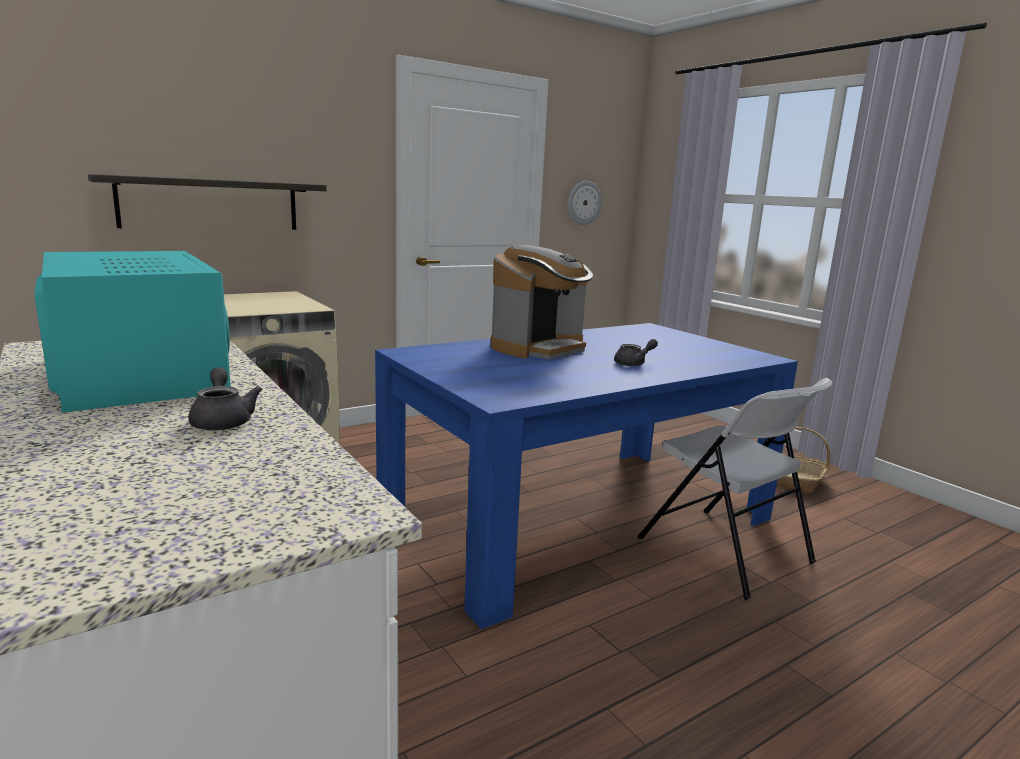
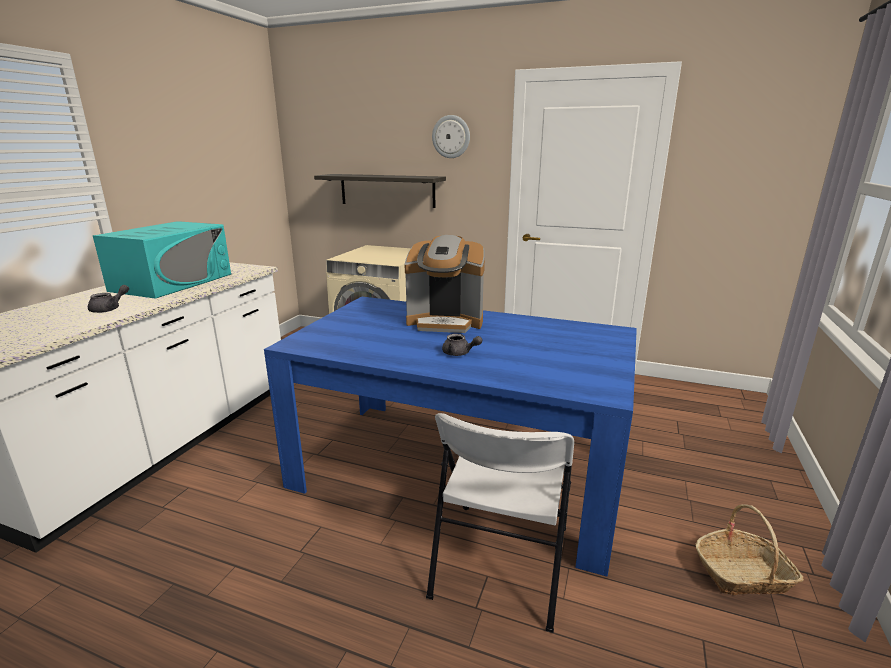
camera: 55 degrees right, 5 degrees up
wall clock [568,181,602,225] -> wall clock moved to [432,115,470,158]

